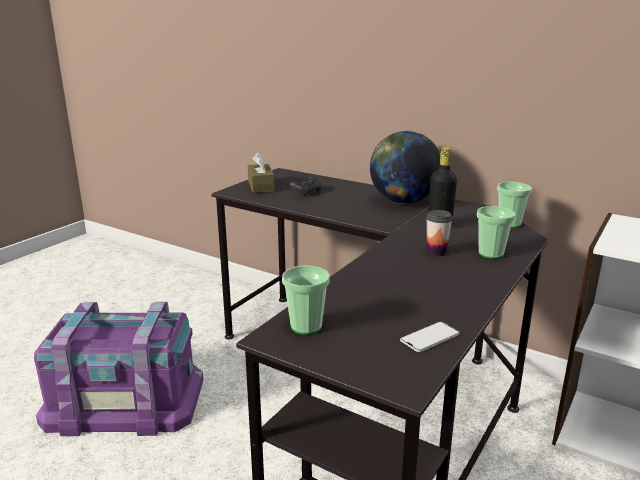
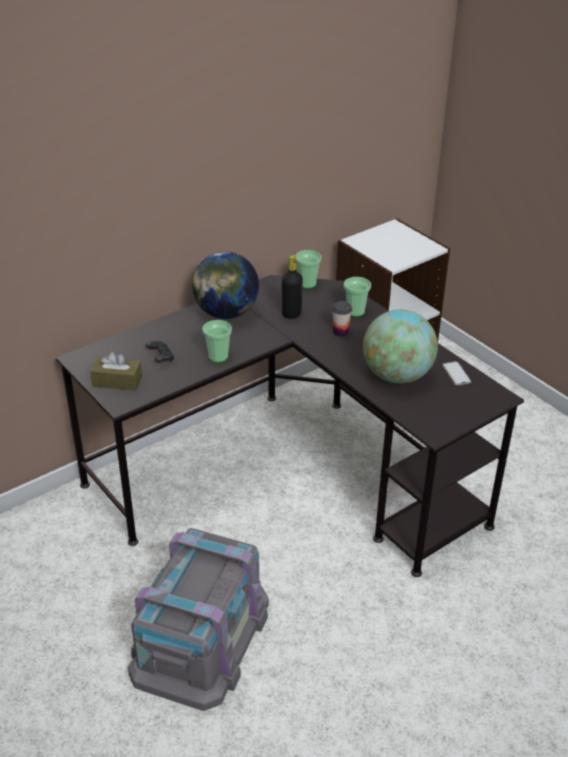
camera: 70 degrees left, 15 degrees up
purple storage box [34,302,203,436] -> grey storage box [128,528,269,711]
cup [282,266,330,335] -> cup moved to [202,320,232,363]
none -> globe [363,309,438,384]

